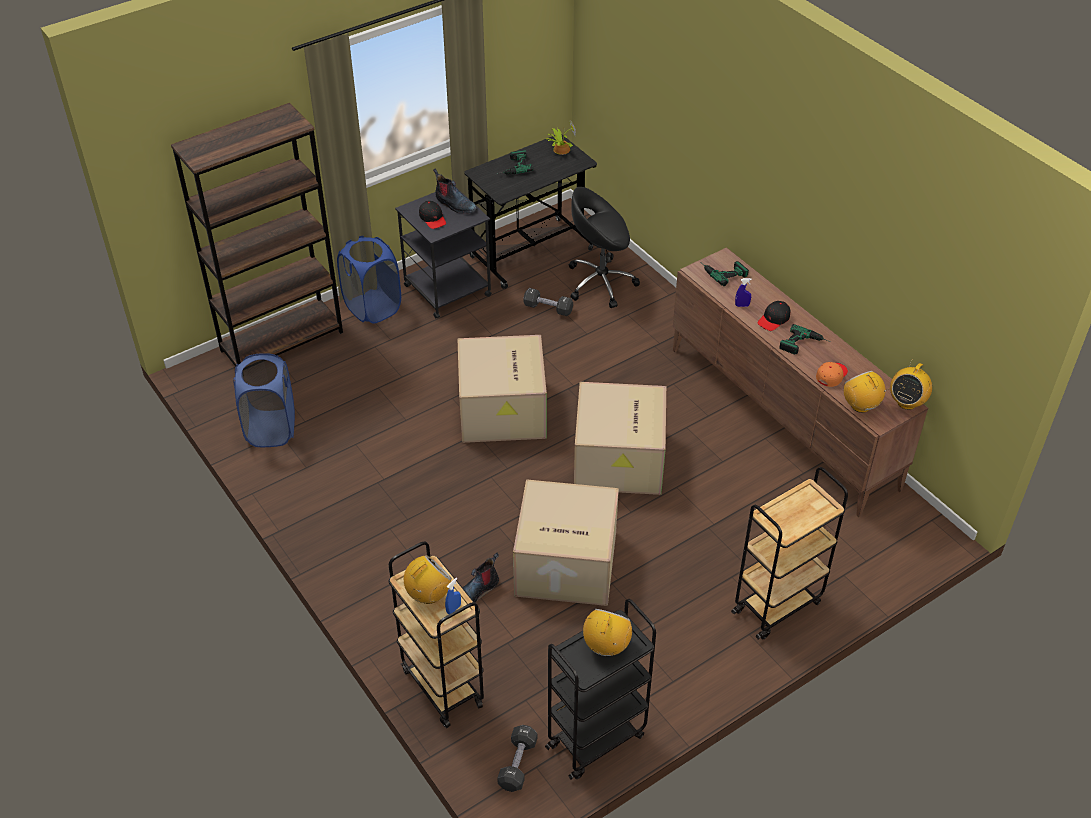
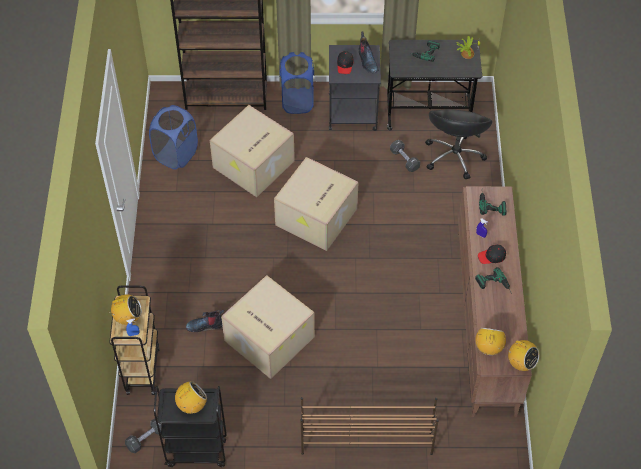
camera: 35 degrees right, 10 degrees up
black office chair [569,187,640,308] -> black office chair turned 105 degrees counterclockwise [425,109,492,179]
cardboard box [574,382,666,495] -> cardboard box moved to [210,105,295,197]
brown cart [731,467,848,640] -> brown shoe rack [301,397,439,455]
orange cap [816,362,848,387] -> none
radio [890,363,932,410] -> radio turned 120 degrees counterclockwise [507,340,539,371]

